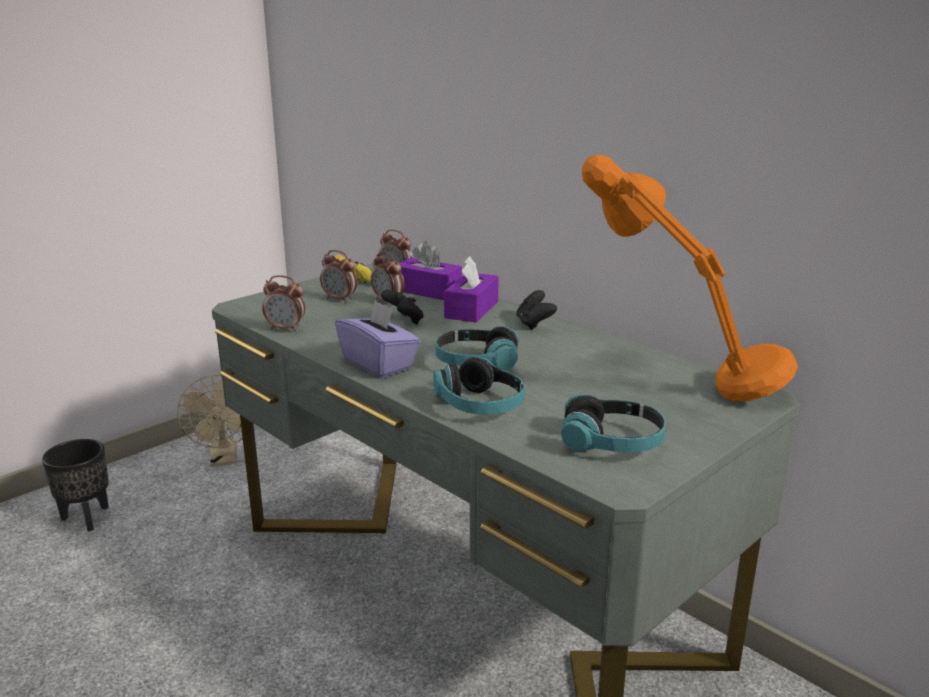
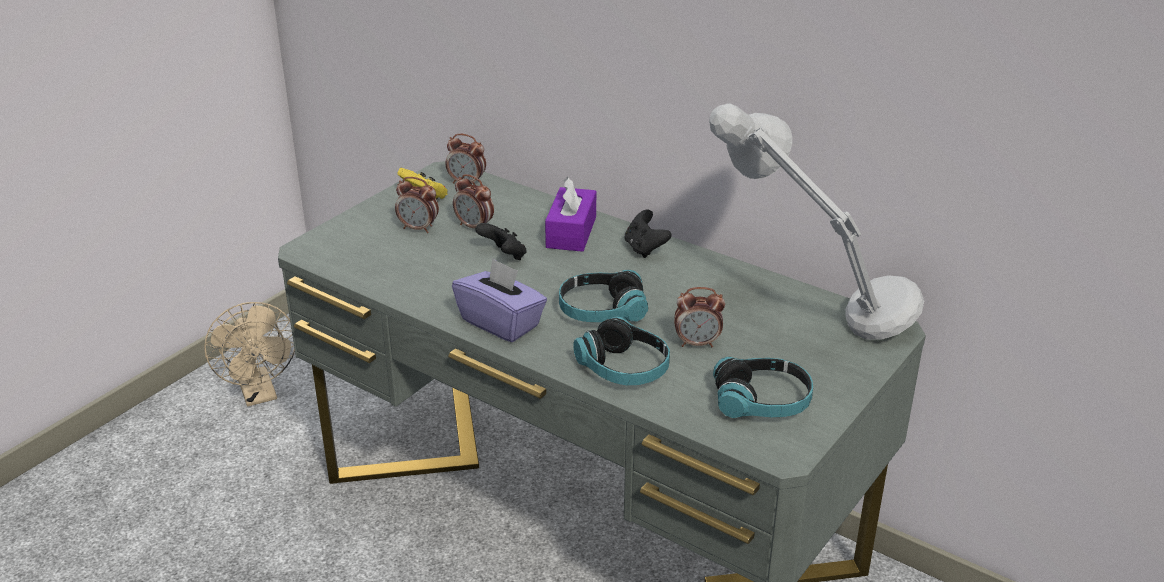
camera: 10 degrees left, 10 degrees up
black planter [42,439,109,532] -> none
alarm clock [262,275,305,332] -> alarm clock moved to [674,287,725,347]
purple tissue box [400,241,462,300] -> none
orange table lamp [582,155,798,402] -> grey table lamp [709,104,924,340]

